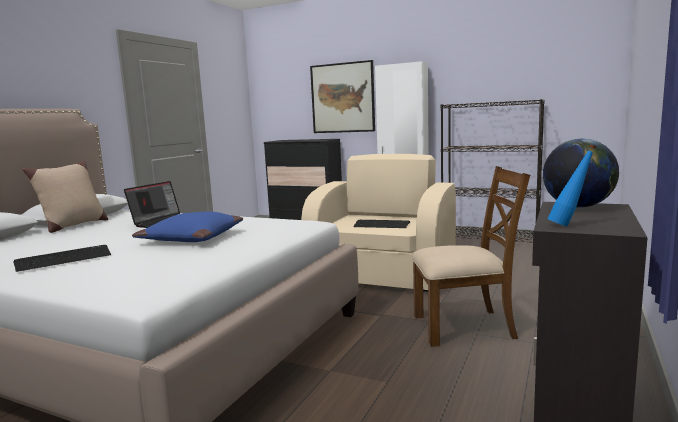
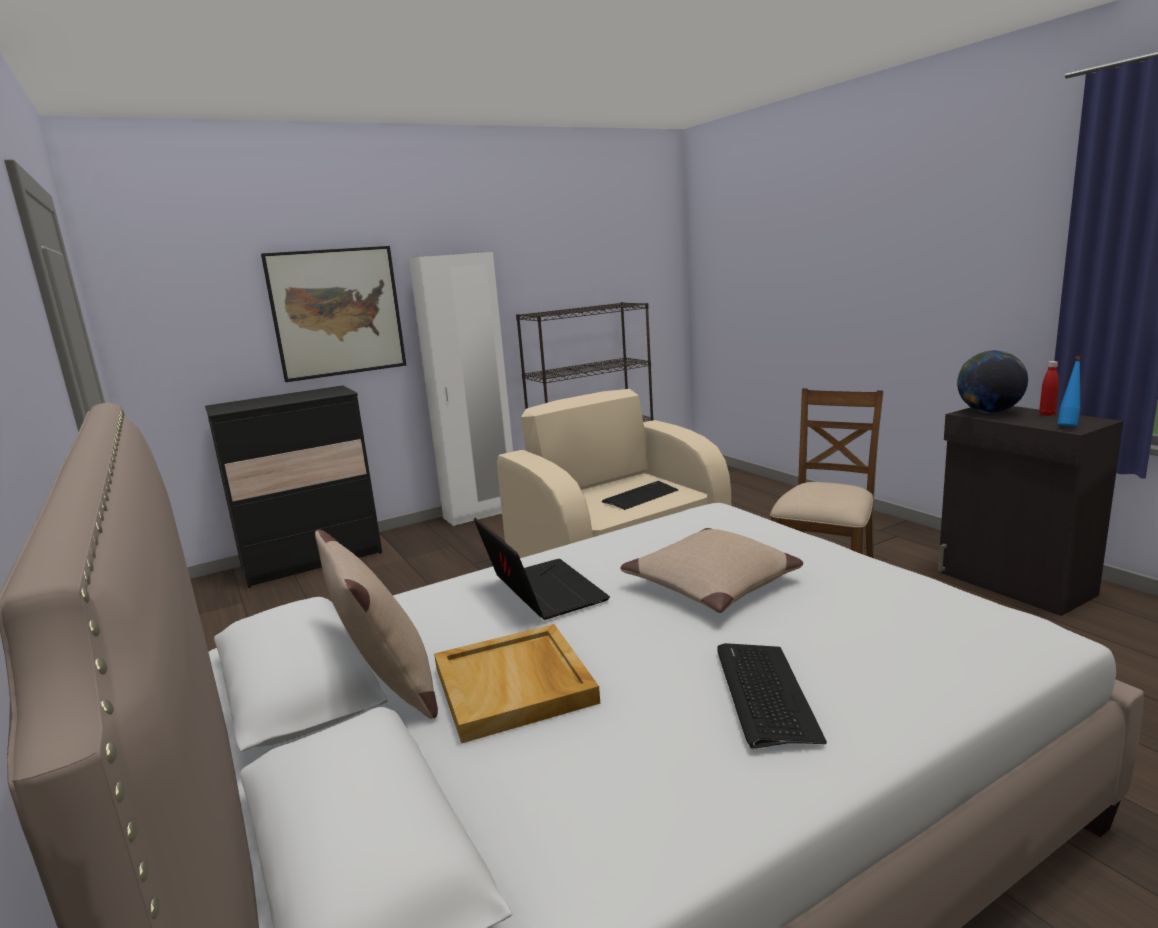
camera: 55 degrees left, 5 degrees up
blue pillow [132,211,243,242] -> beige pillow [620,528,803,613]
none -> beige tray [434,624,600,744]
none -> red bottle [1039,361,1059,416]

